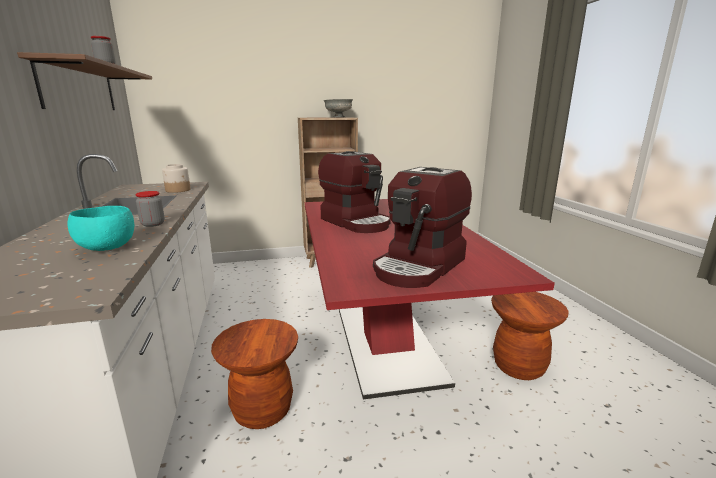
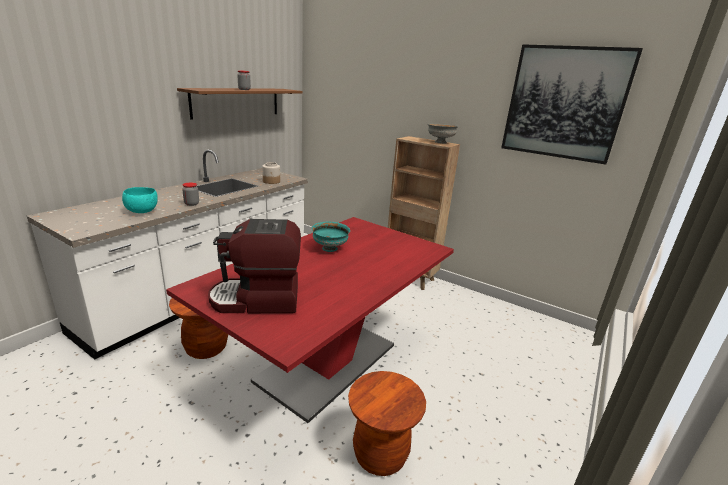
camera: 45 degrees right, 5 degrees up
coffee machine [318,151,390,233] -> turquoise bowl [312,221,350,252]
none -> picture [501,44,643,165]

